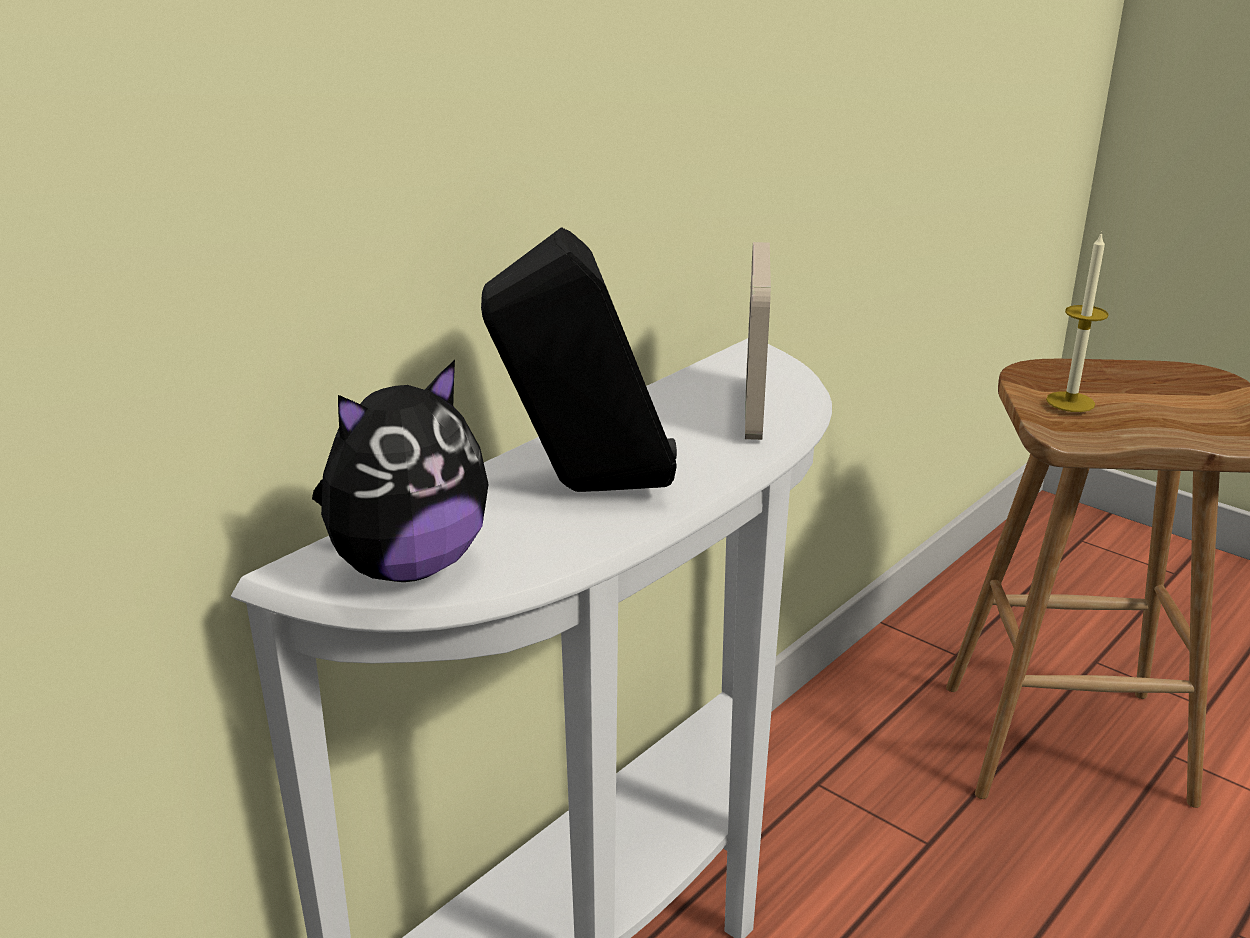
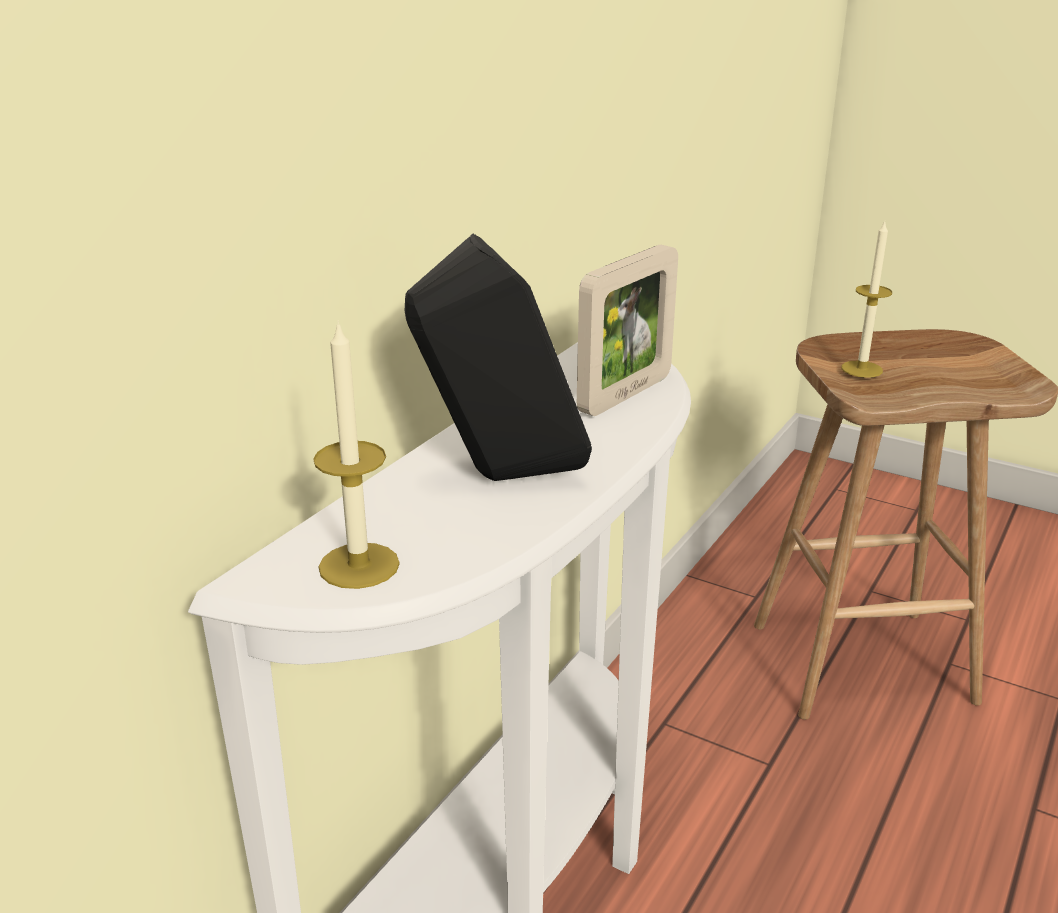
camera: 10 degrees left, 0 degrees up
plush toy [312,360,488,582] -> candle [313,320,400,589]
picture frame [745,242,771,440] -> picture frame turned 45 degrees clockwise [577,245,678,416]

